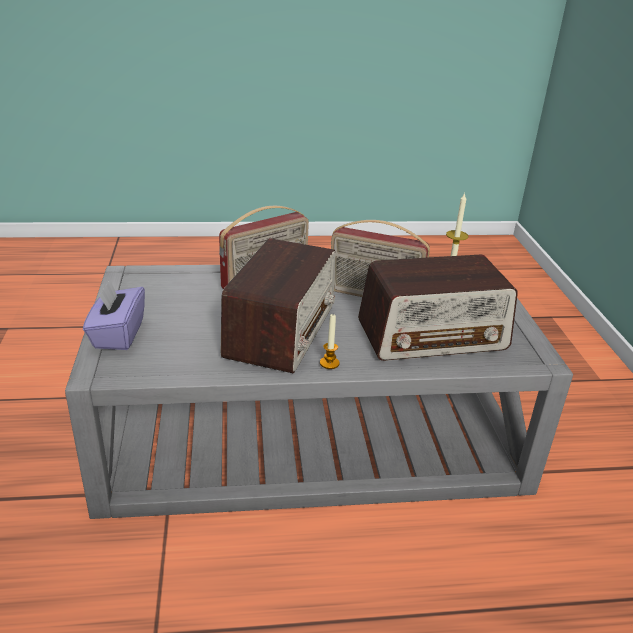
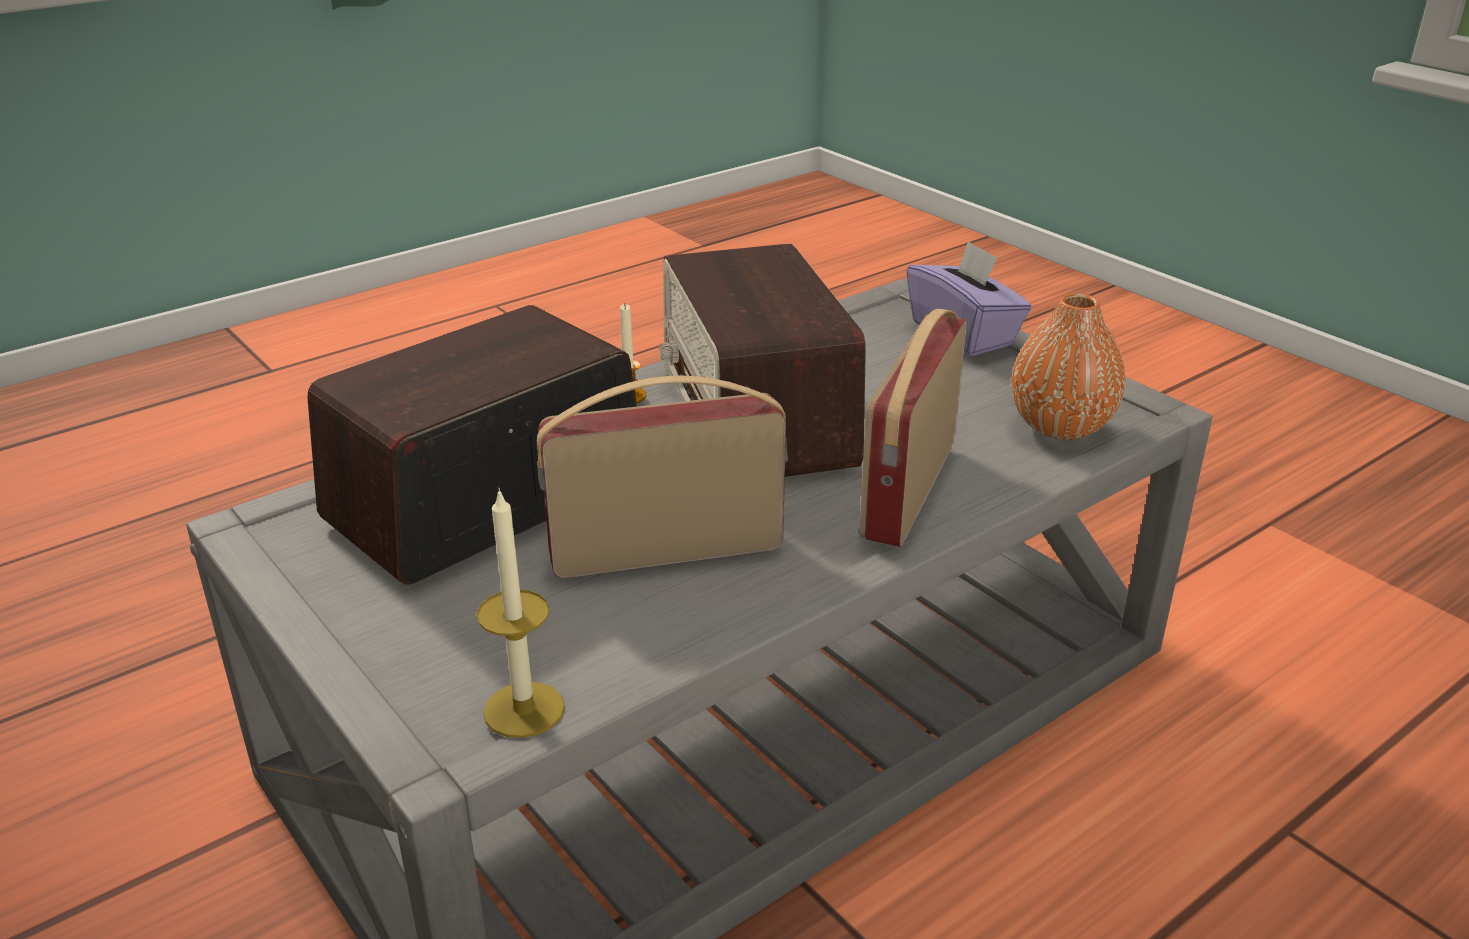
camera: 150 degrees right, 0 degrees up
none -> orange vase [1011,293,1125,440]

